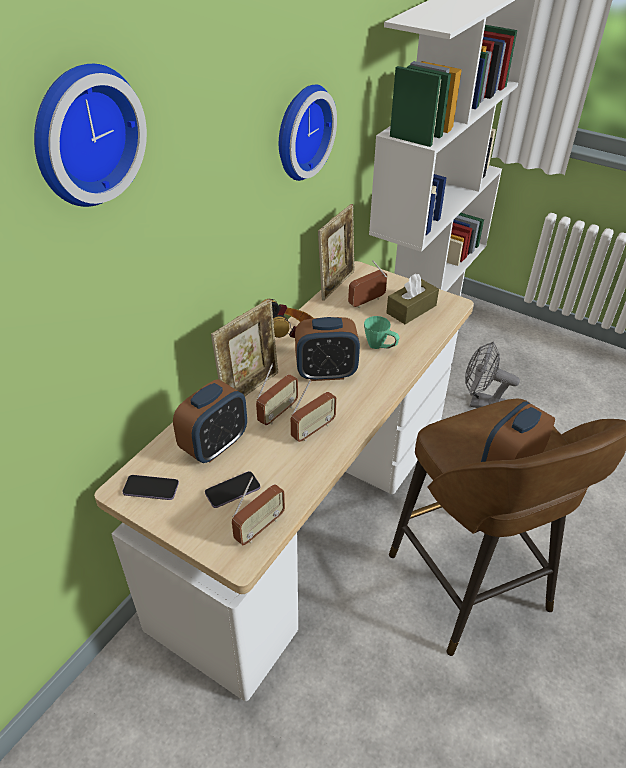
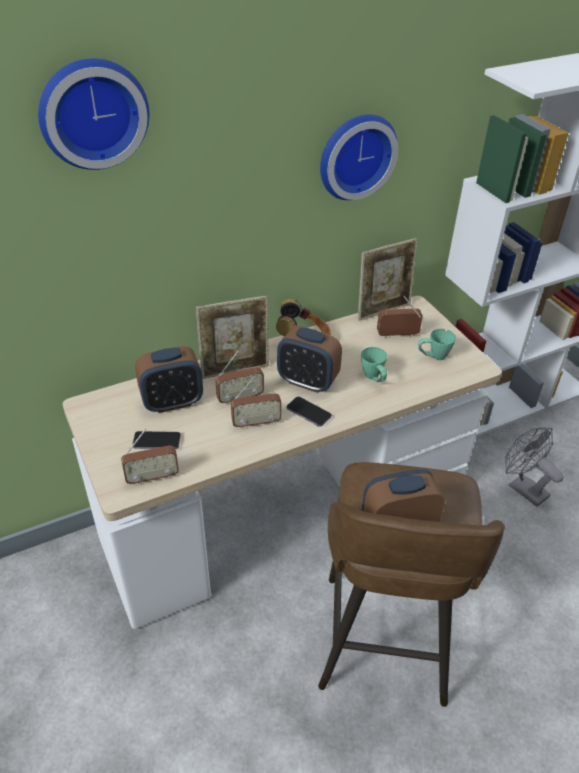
camera: 30 degrees right, 0 degrees up
phone [122,475,179,500] -> phone moved to [287,397,332,427]
brown tissue box [386,274,439,324] -> green mug [418,329,456,360]

